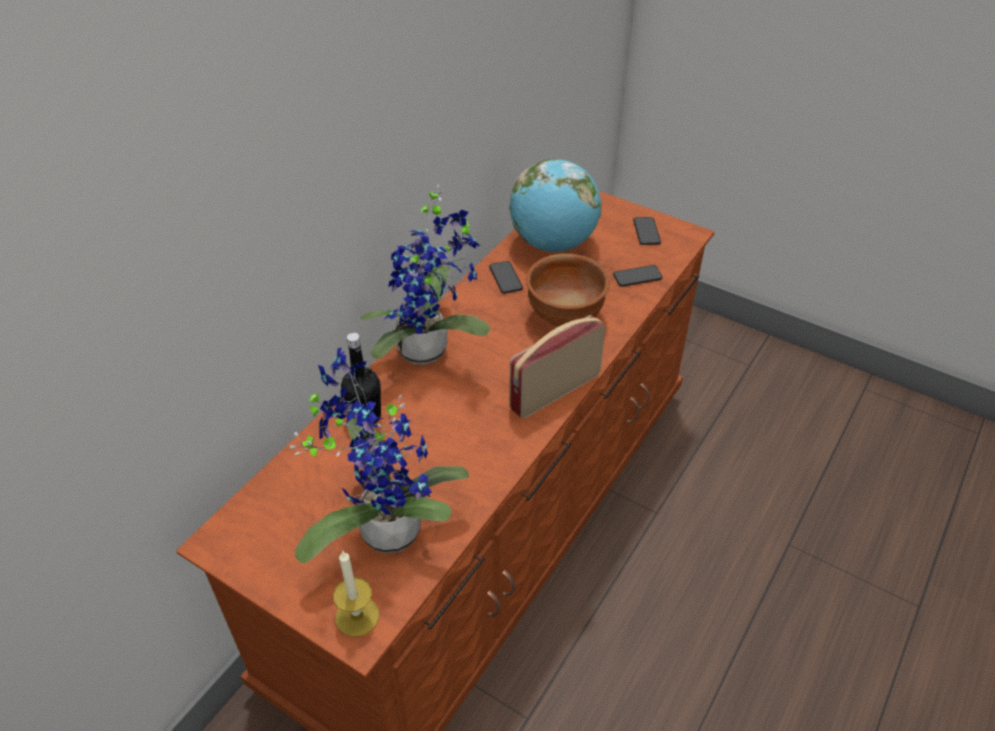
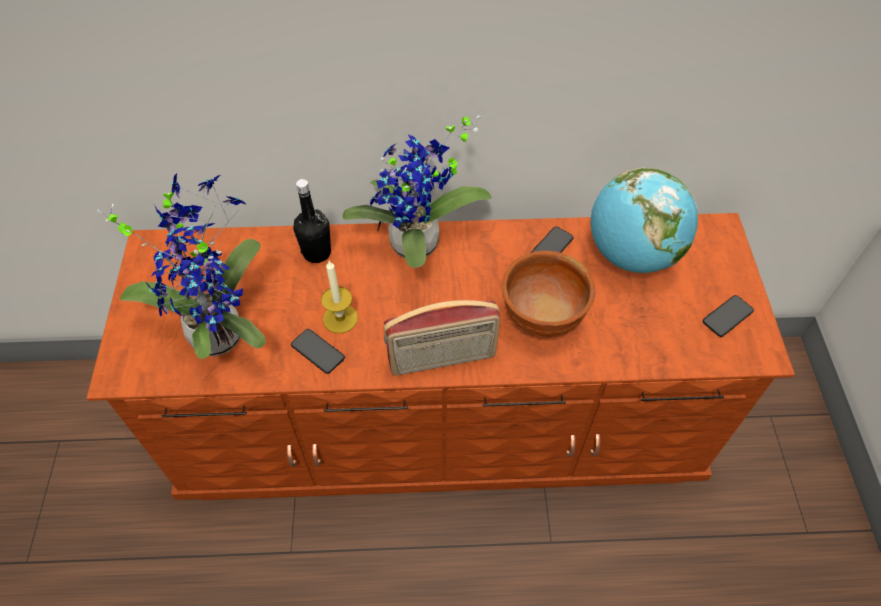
camera: 55 degrees right, 10 degrees up
candle [333,551,379,637] -> candle moved to [321,261,358,333]
radio [509,315,606,419] -> radio turned 150 degrees clockwise [384,300,500,375]
phone [613,265,663,287] -> phone moved to [291,329,345,374]

